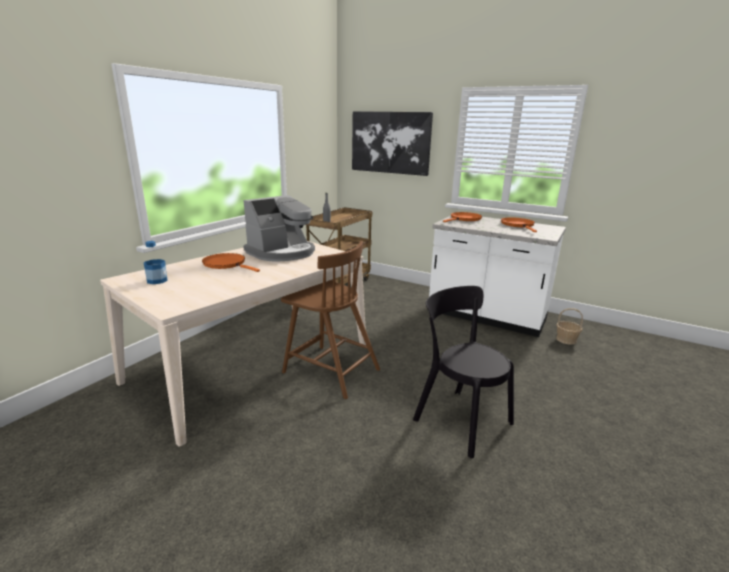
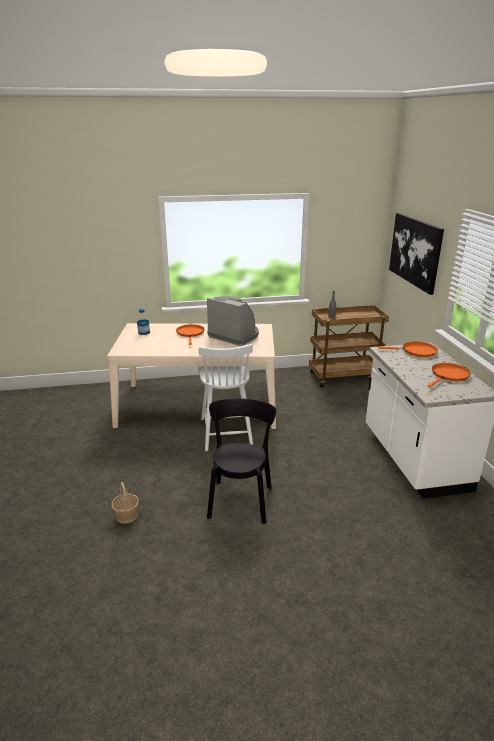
camera: 50 degrees right, 5 degrees up
coffee machine [243,195,315,262] -> coffee machine turned 150 degrees counterclockwise [207,296,259,346]
brown chair [281,241,380,399] -> white chair [198,344,253,451]
basket [556,308,583,345] -> basket moved to [111,482,139,524]

